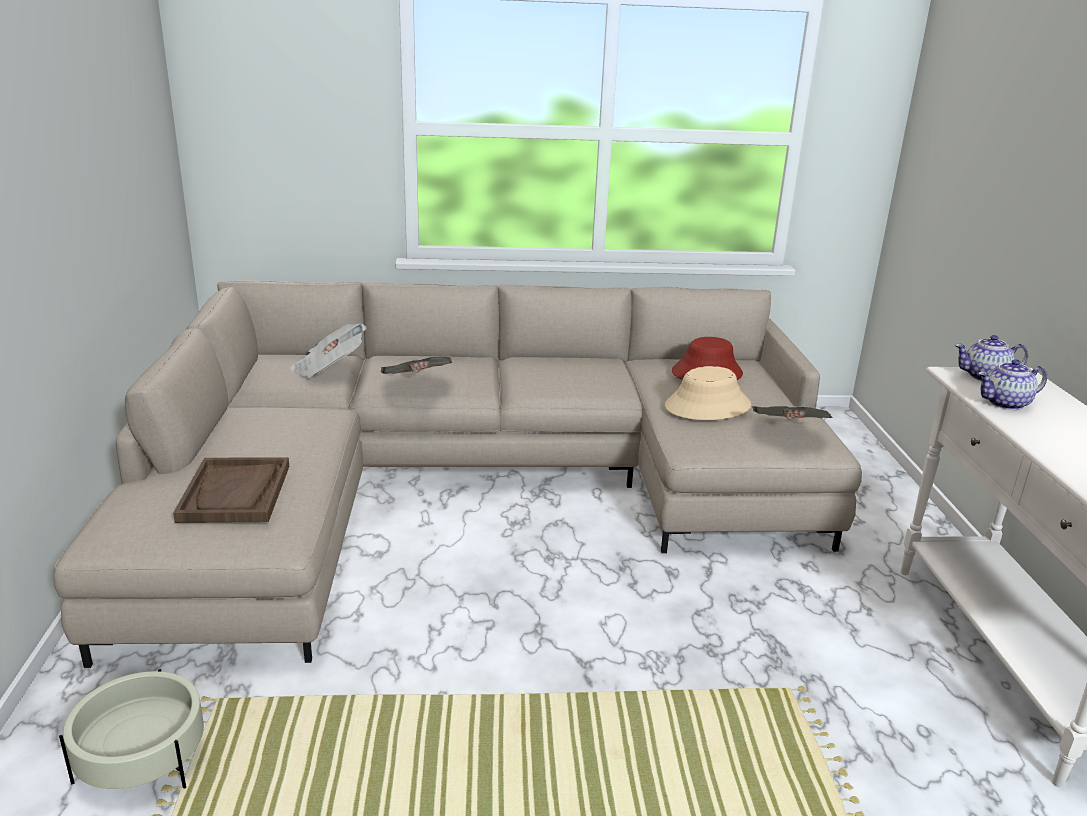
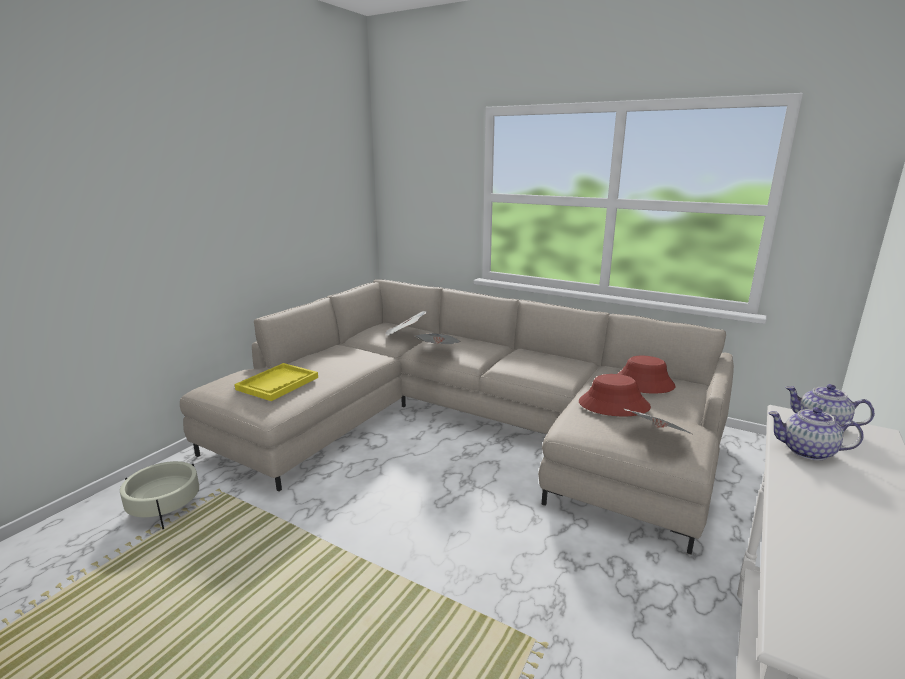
camera: 35 degrees right, 5 degrees down
brown tray [173,457,289,523] -> yellow tray [235,363,318,401]
beige hat [665,366,751,420] -> red hat [579,374,651,416]

